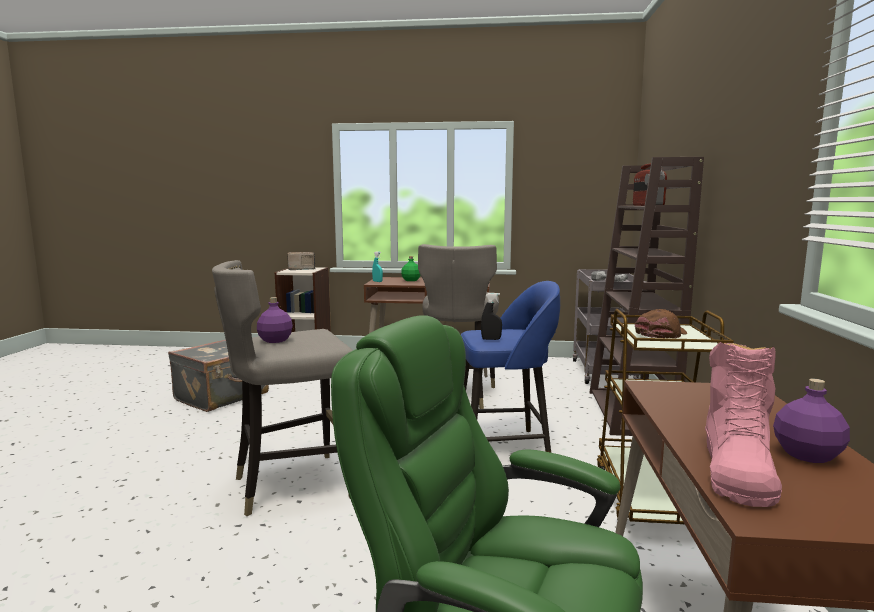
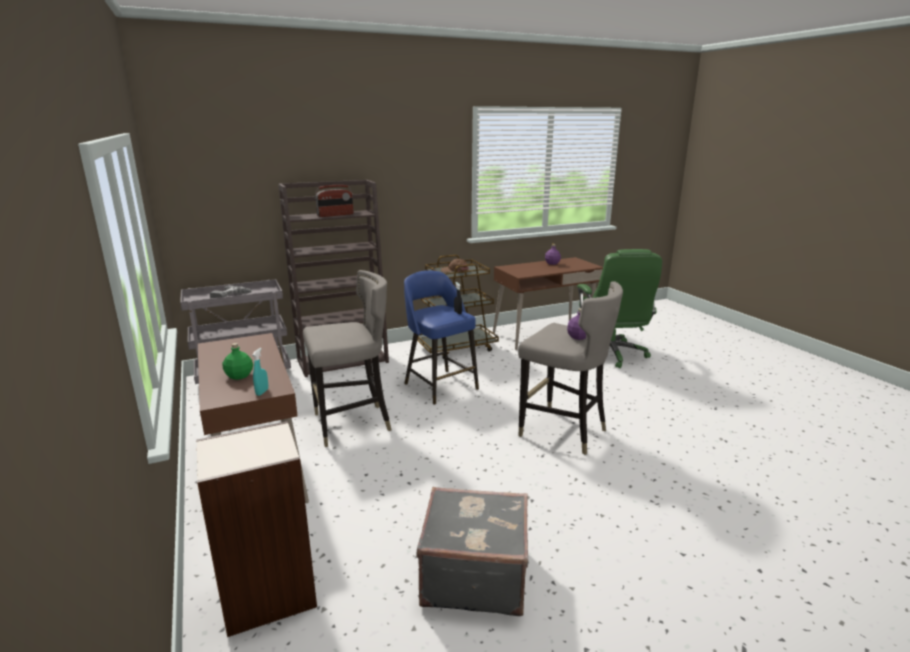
camera: 120 degrees left, 10 degrees up
radio [287,252,316,270] -> none
pink boot [705,342,782,507] -> none

